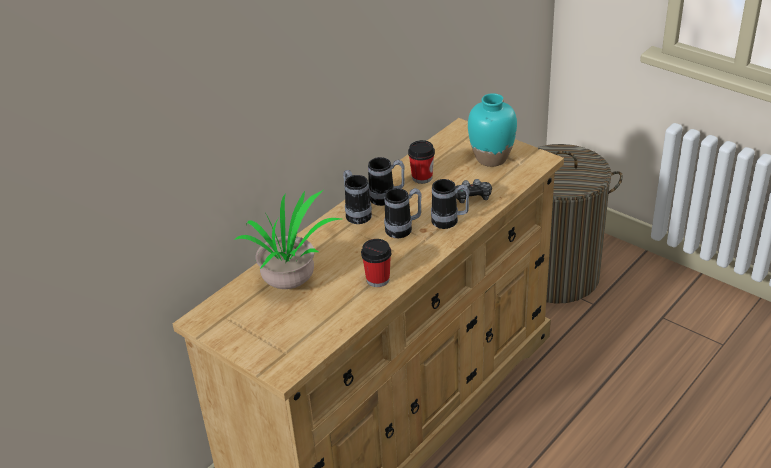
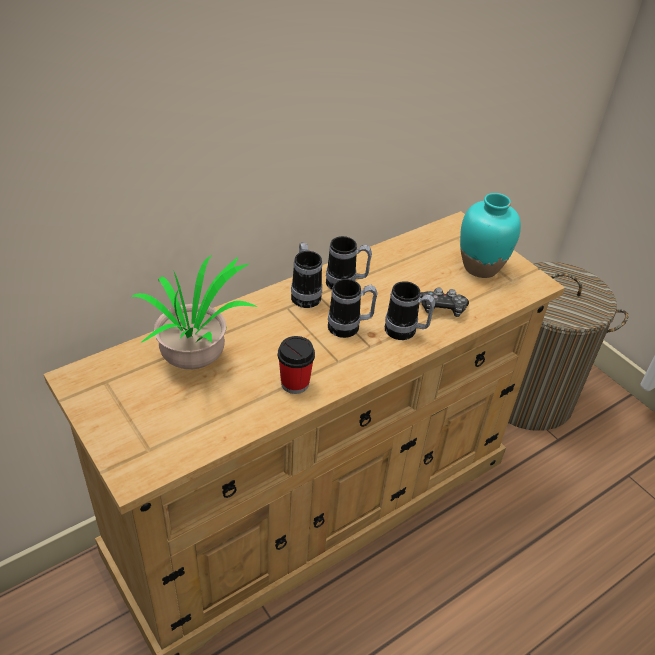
camera: 10 degrees right, 5 degrees up
cup [408,140,435,184] -> none

